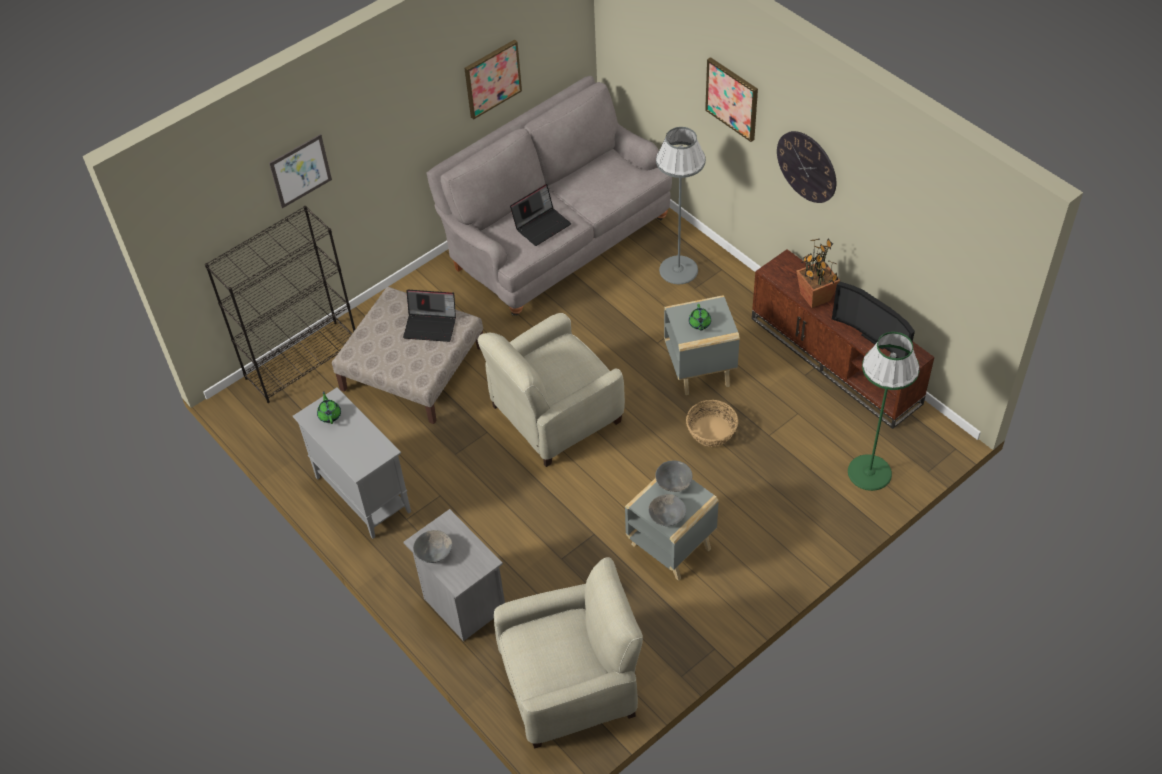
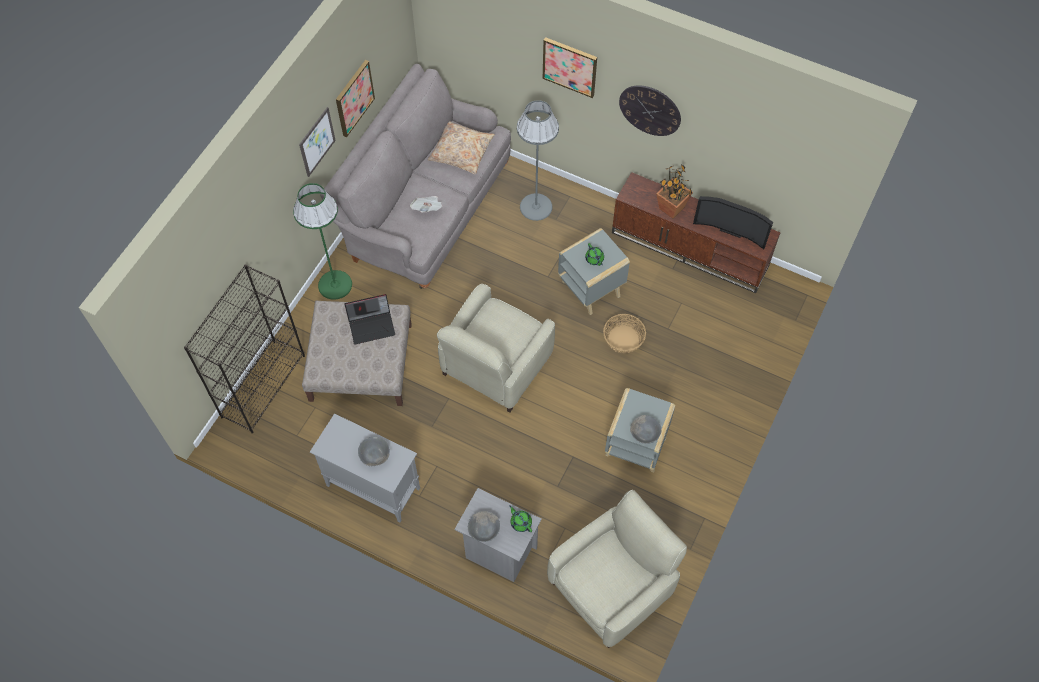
camera: 25 degrees left, 10 degrees up
picture [269,134,332,208] -> picture moved to [299,107,336,177]
green teapot [317,391,341,424] -> green teapot moved to [509,505,532,532]
laptop [510,184,571,246] -> newspaper [410,196,443,212]
grey bowl [655,461,692,492] -> grey bowl moved to [358,437,390,466]
green floor lamp [848,332,920,491] -> green floor lamp moved to [293,183,352,300]
none -> beige pillow [427,121,495,175]

